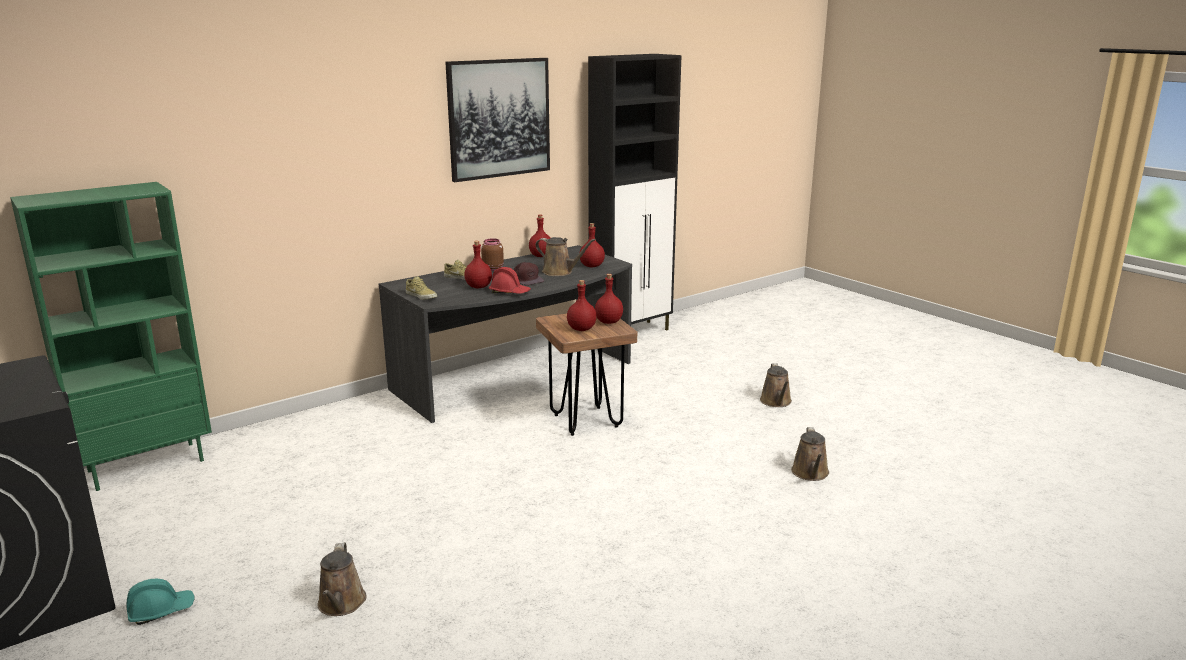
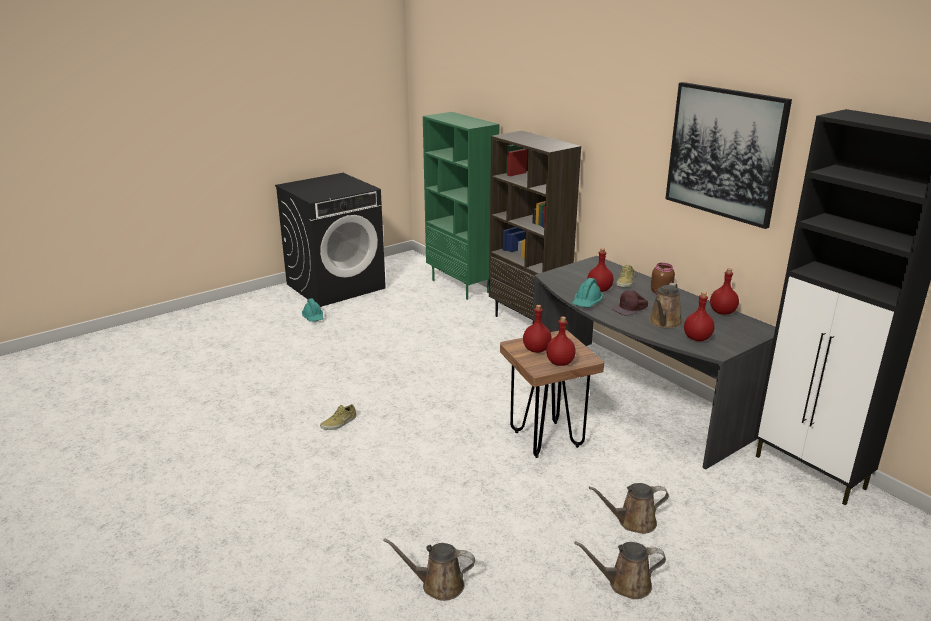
camera: 90 degrees right, 5 degrees up
brown watering can [318,542,367,616] -> brown watering can moved to [589,483,669,534]
beige shoe [406,276,437,300] -> beige shoe moved to [320,404,356,430]
red hard hat [489,267,531,294] -> turquoise hard hat [572,278,603,307]
none -> brown bookcase [489,131,581,320]

